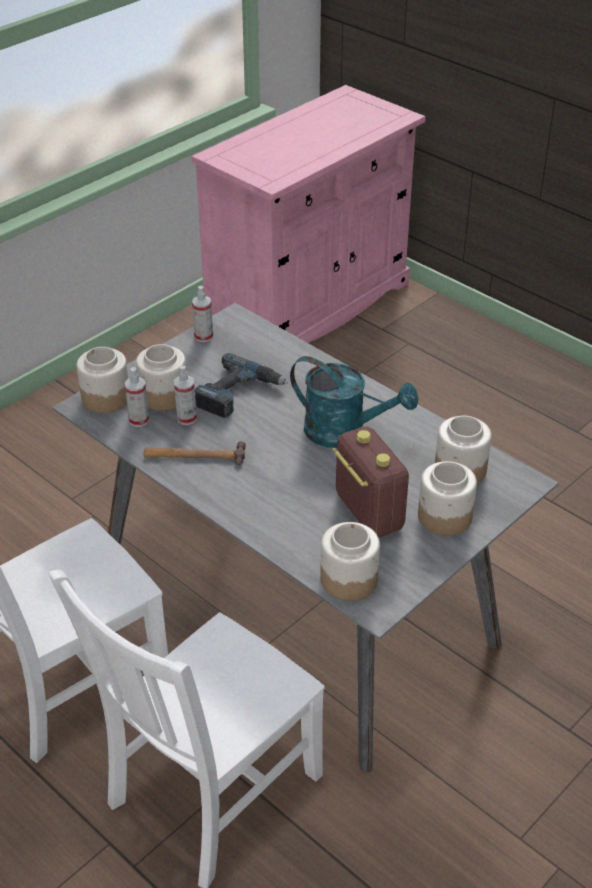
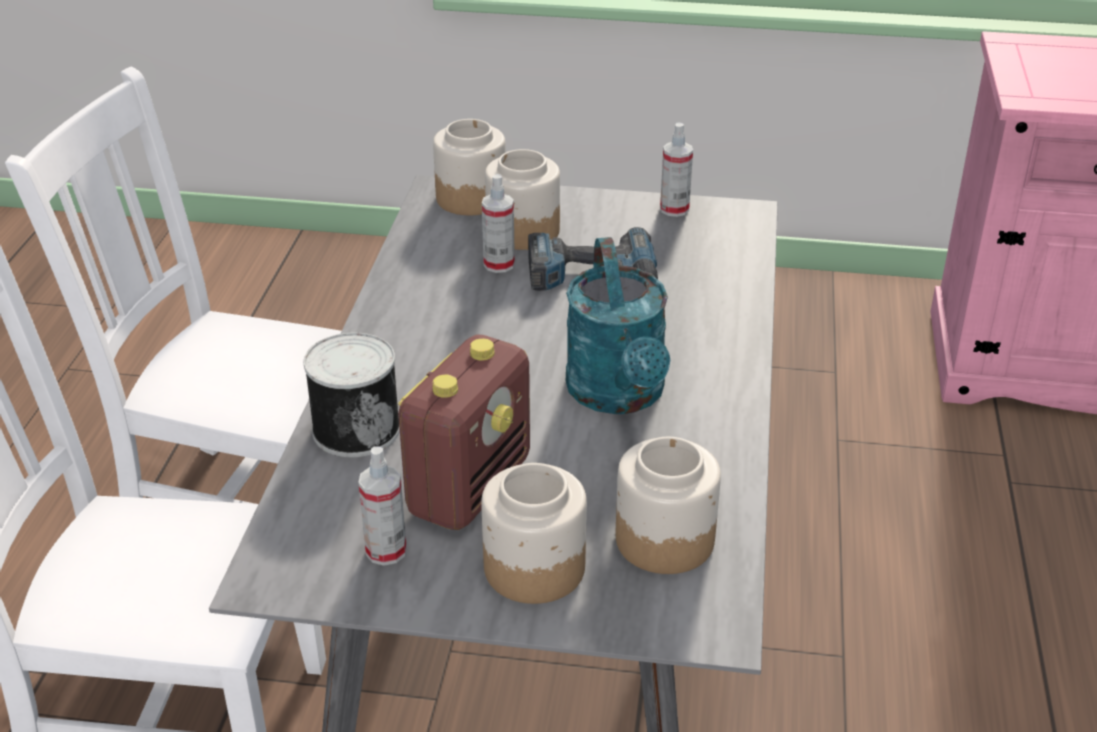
camera: 55 degrees right, 5 degrees down
spray bottle [125,367,149,427] -> spray bottle moved to [358,446,407,566]
hammer [144,441,246,465] -> none
jar [320,522,380,601] -> none
none -> can [304,333,400,457]

